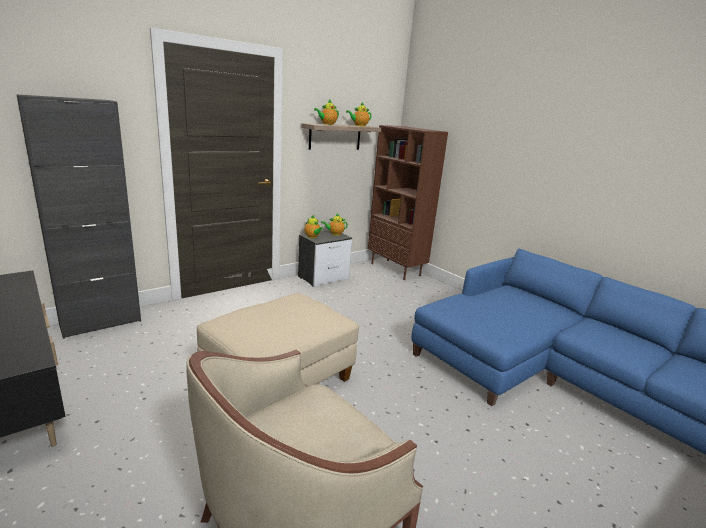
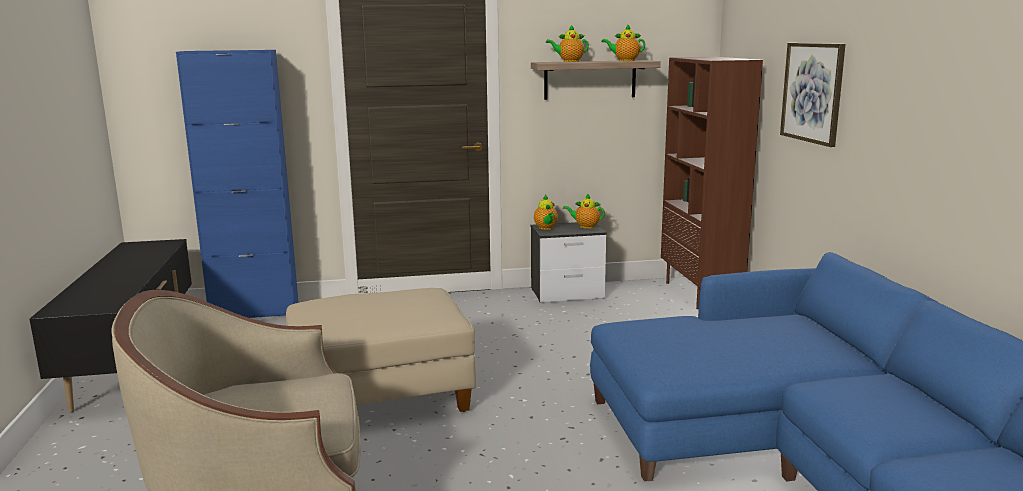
camera: 30 degrees right, 5 degrees down
black cabinet [16,94,141,339] -> blue cabinet [176,50,299,318]
none -> picture [780,43,846,147]

